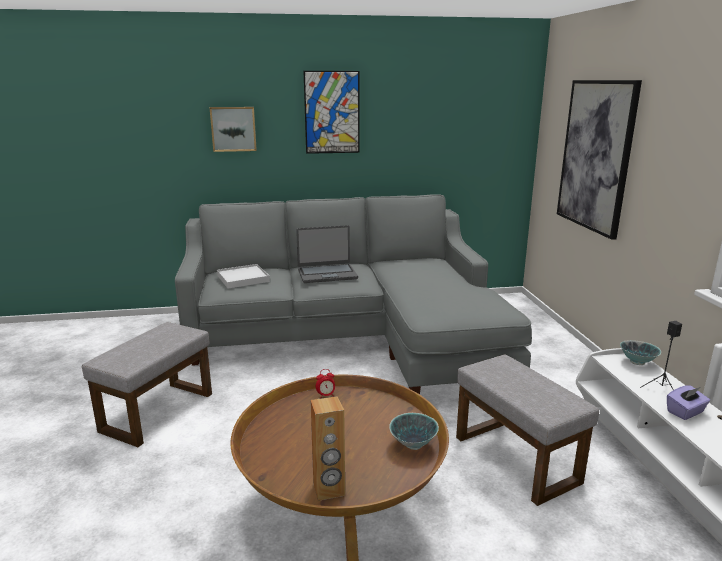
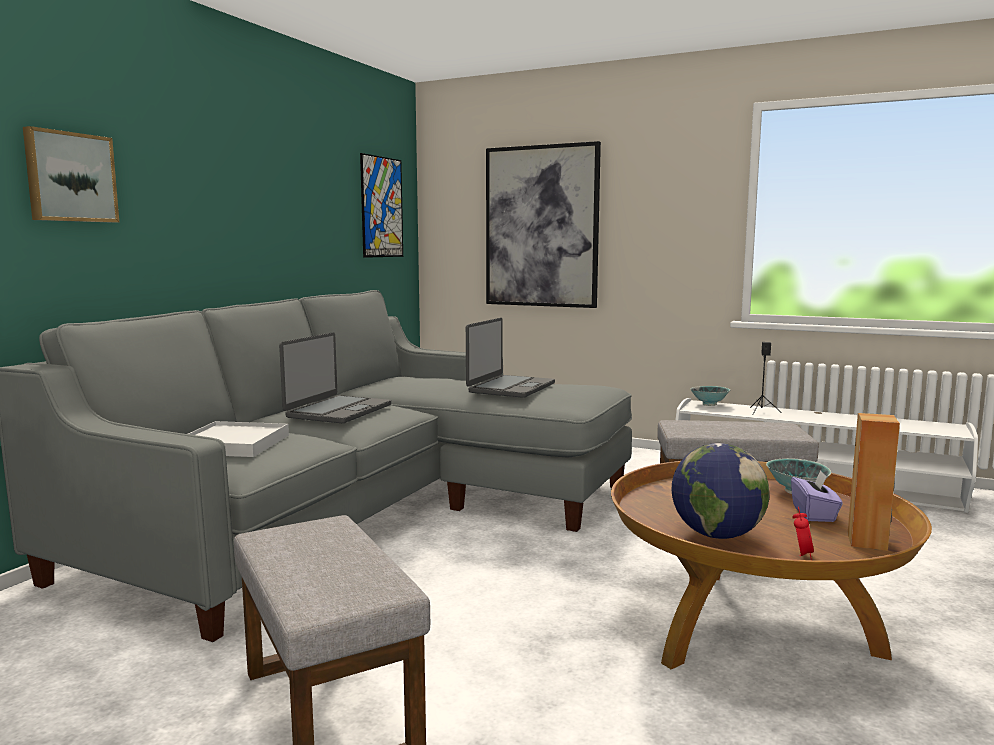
camera: 55 degrees left, 10 degrees down
picture [303,71,360,154] -> picture moved to [360,153,403,258]
alarm clock [316,369,335,399] -> alarm clock moved to [793,507,814,560]
purple tissue box [667,385,710,420] -> purple tissue box moved to [791,470,843,522]
none -> laptop [466,318,555,398]
none -> globe [671,443,770,539]

